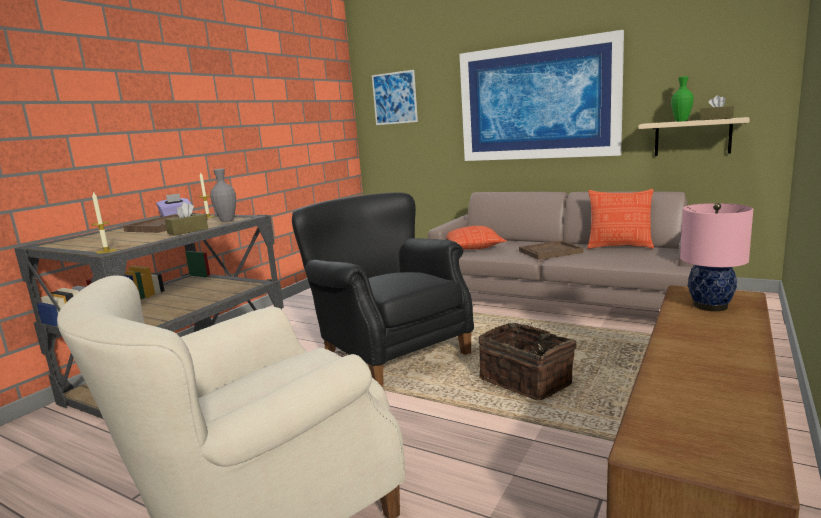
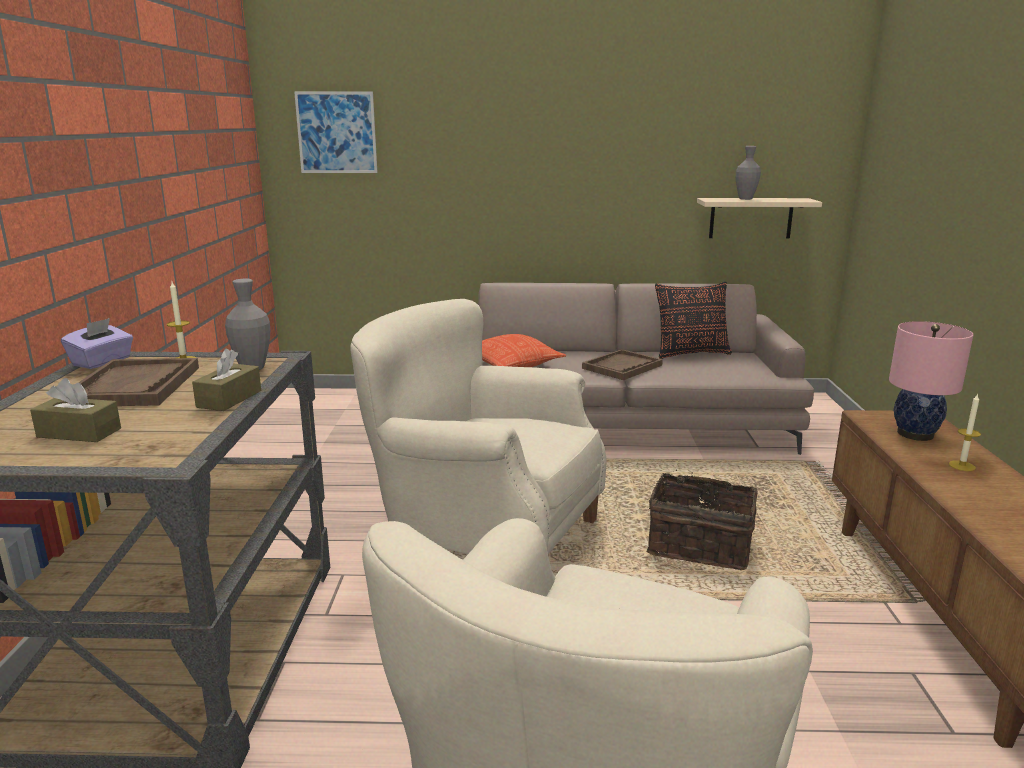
camera: 30 degrees left, 5 degrees up
candle [91,192,117,254] -> candle moved to [949,393,981,471]
black armchair [292,192,474,386] -> beige armchair [350,299,606,554]
picture [459,30,624,161] -> none
orange pillow [587,189,654,249] -> black pillow [655,282,732,359]
green vase [671,76,694,122] -> grey vase [736,146,761,200]
brown tissue box [700,95,734,120] -> brown tissue box moved to [30,378,121,442]

